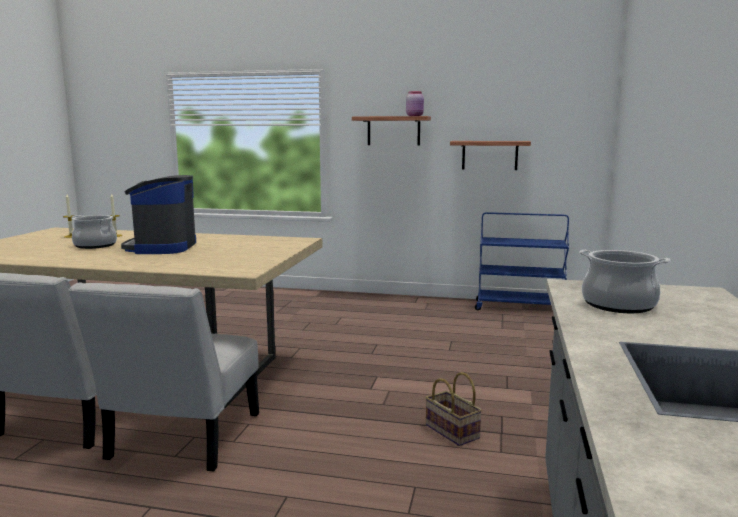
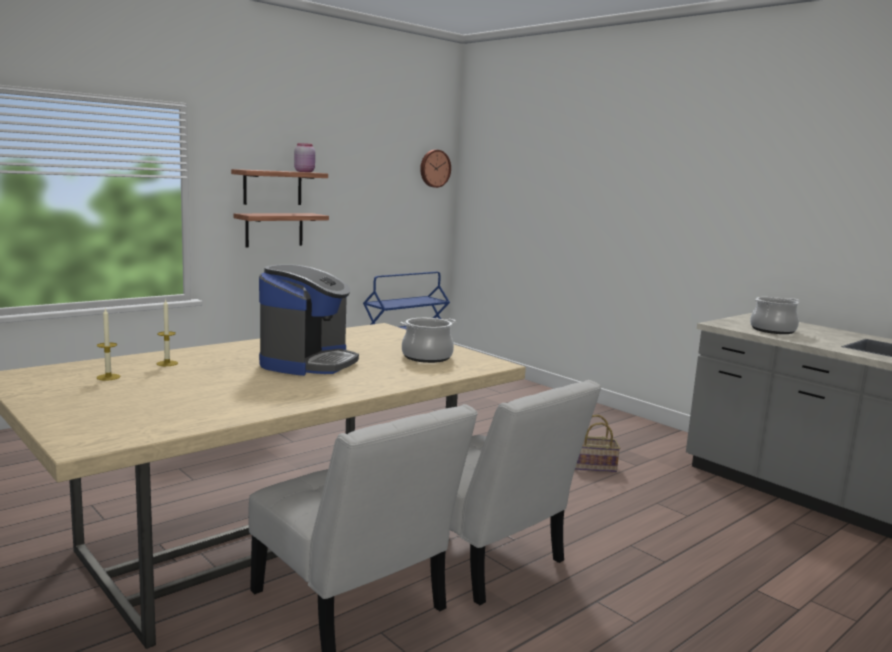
camera: 55 degrees left, 0 degrees up
cooking pot [72,215,117,249] -> cooking pot moved to [401,318,456,363]
coffee machine [121,175,196,254] -> coffee machine turned 105 degrees counterclockwise [259,264,359,376]
shelf [450,141,531,170] -> shelf moved to [234,213,329,248]
none -> wall clock [420,150,451,188]

